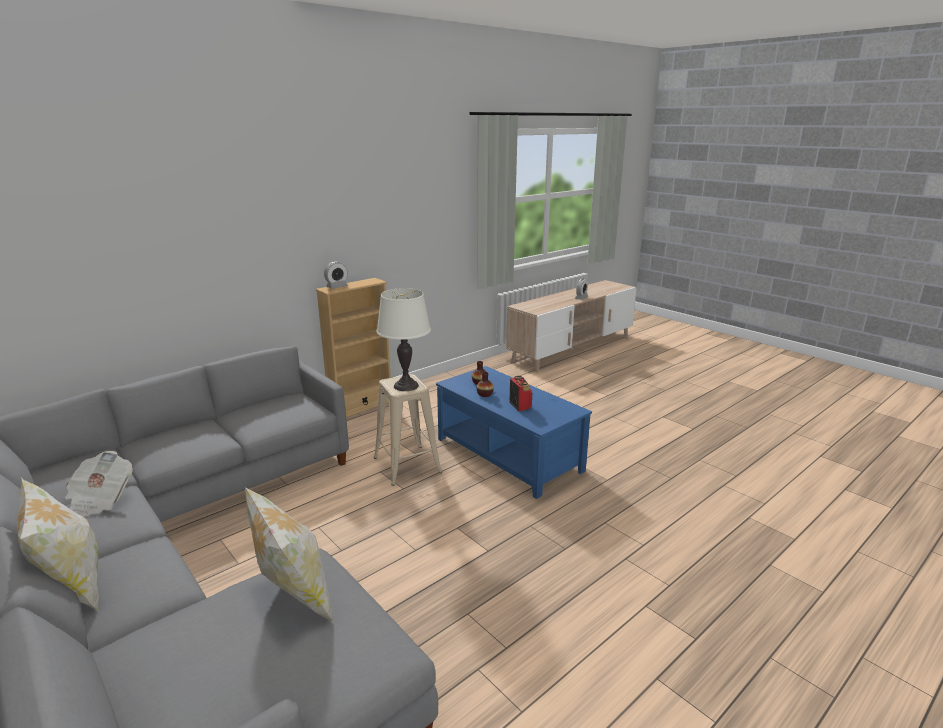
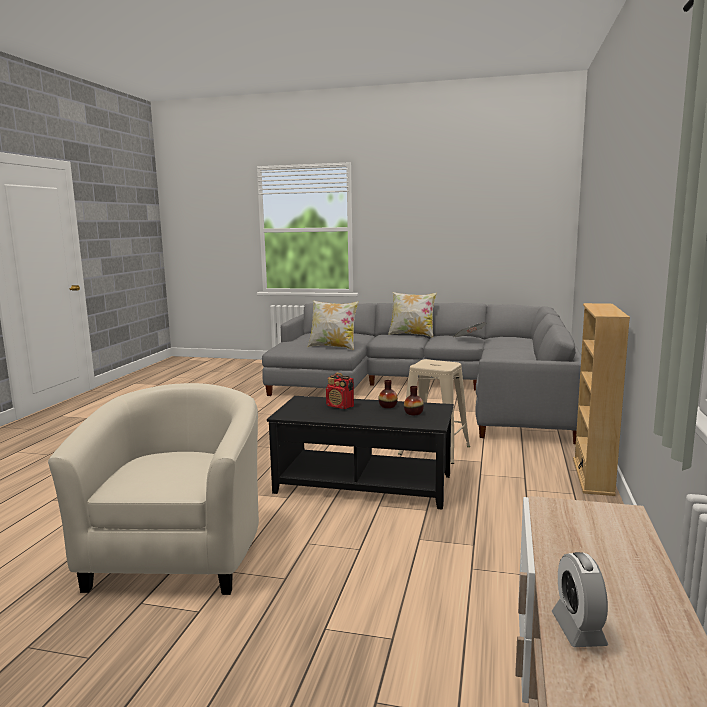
camera: 145 degrees right, 10 degrees down
alarm clock [324,261,348,289] -> none
white table lamp [376,288,431,391] -> none
blue coffee table [436,366,592,499] -> black coffee table [267,396,454,510]
none -> beige armchair [48,383,259,595]

